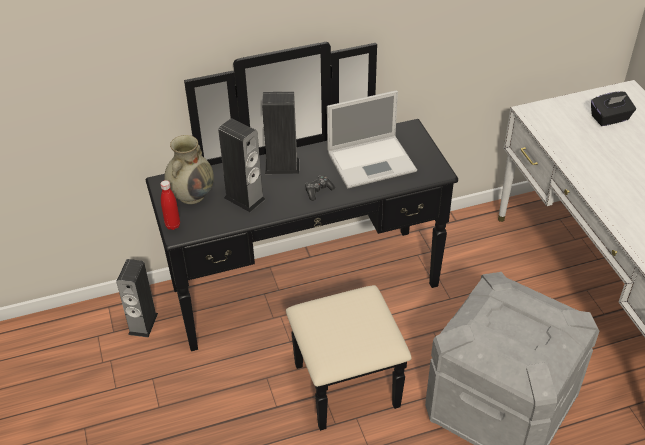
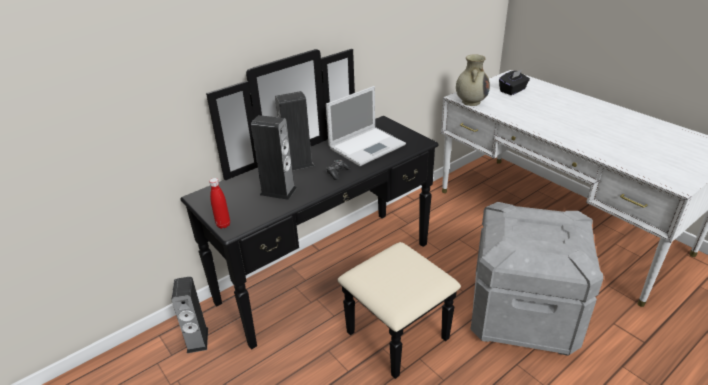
camera: 20 degrees left, 10 degrees down
beige vase [164,135,214,204] -> beige vase moved to [456,54,490,106]

